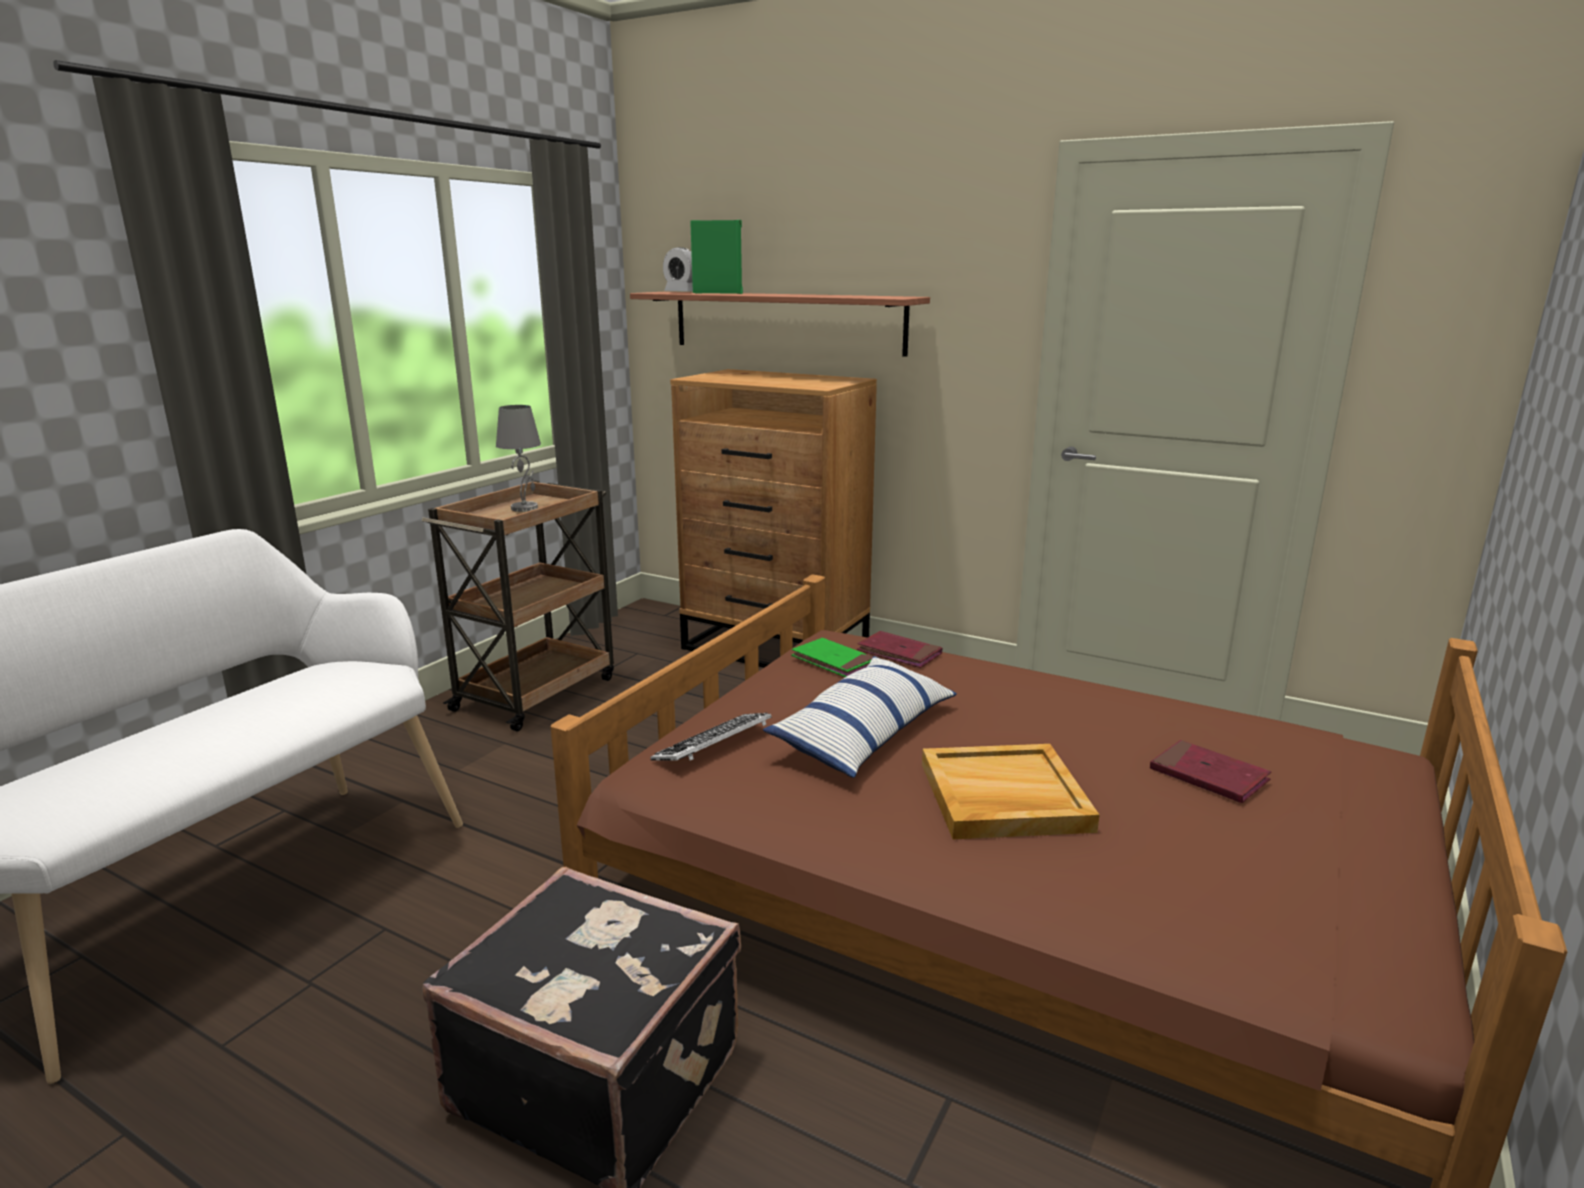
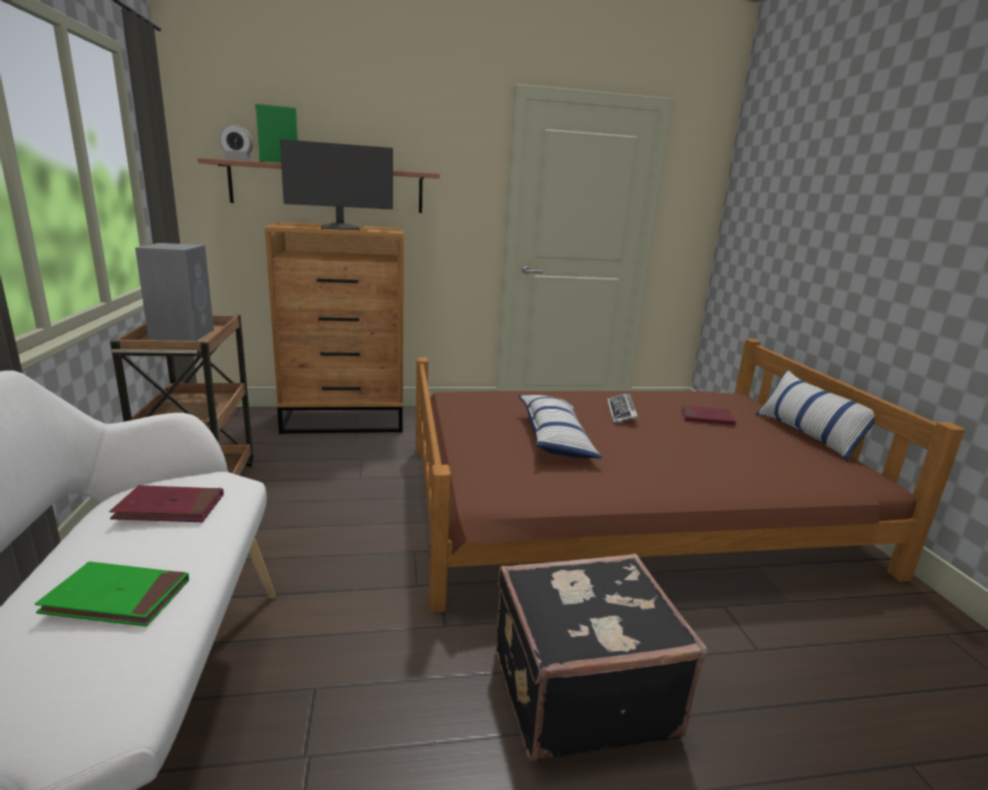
camera: 40 degrees left, 0 degrees up
grey table lamp [496,405,541,512] -> grey speaker [135,243,214,341]
keyboard [651,713,772,761] -> keyboard moved to [607,393,638,424]
green book [791,638,873,677] -> green book moved to [35,562,189,627]
red book [857,631,942,668] -> red book moved to [109,485,224,522]
beige tray [922,744,1100,839] -> none
none -> monitor [280,139,393,230]
none -> pillow [756,370,875,461]

